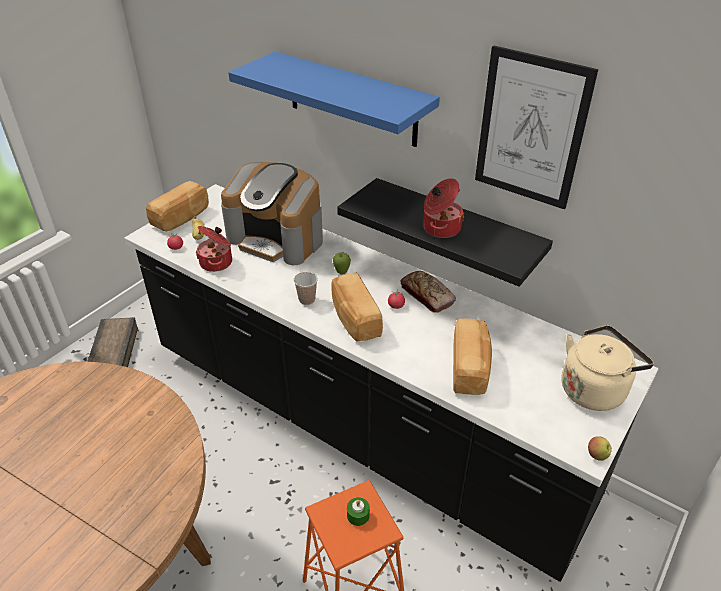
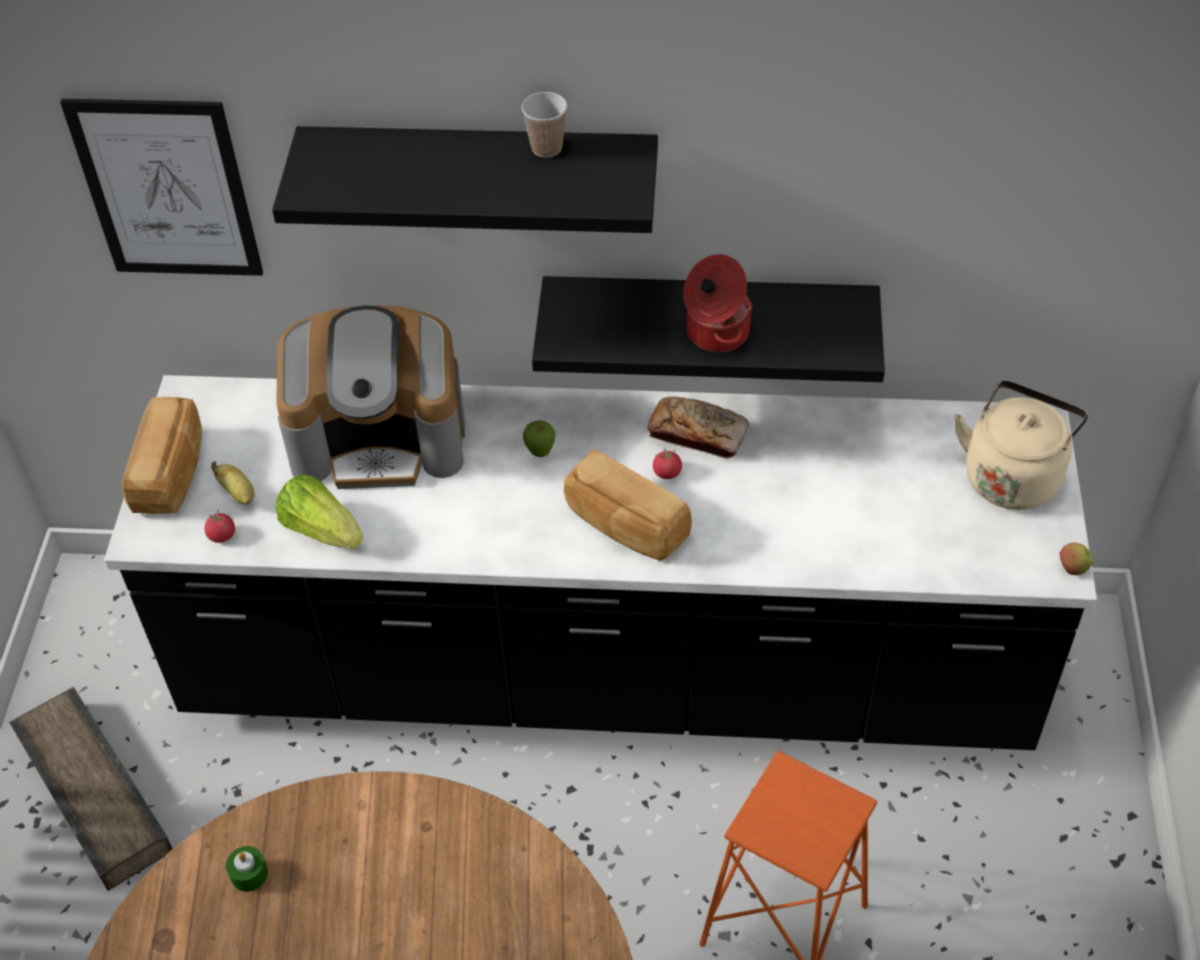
camera: 30 degrees left, 10 degrees up
cooking pot [196,226,232,272] -> lettuce [275,475,363,549]
blue shelf [228,51,440,147] -> black shelf [272,126,658,233]
cup [294,272,318,305] -> cup moved to [521,92,567,158]
green candle [347,497,370,526] -> green candle moved to [226,846,268,892]
bread [453,319,492,395] -> none
picture [475,45,598,209] -> picture moved to [60,99,263,276]

